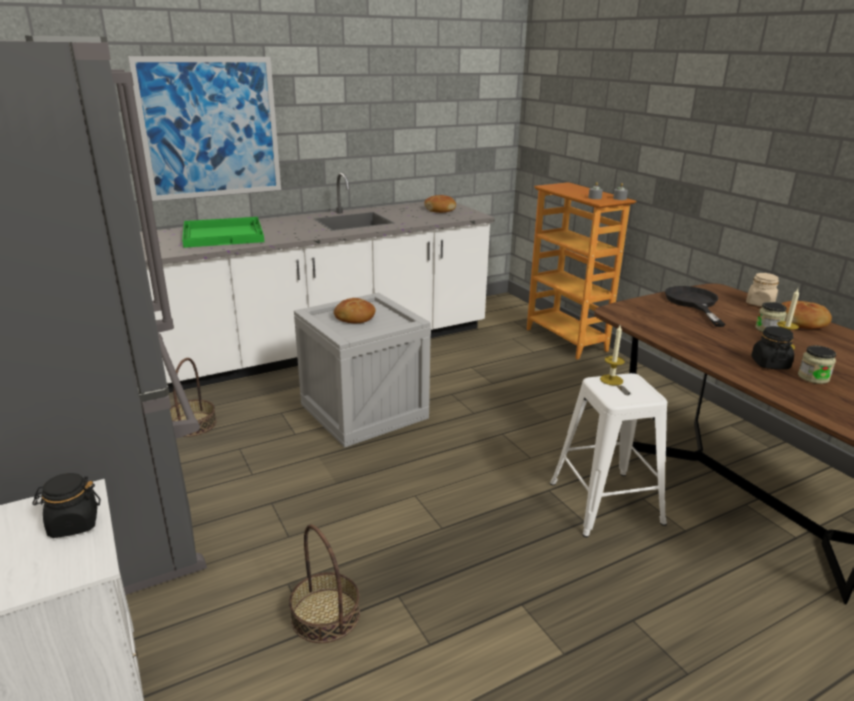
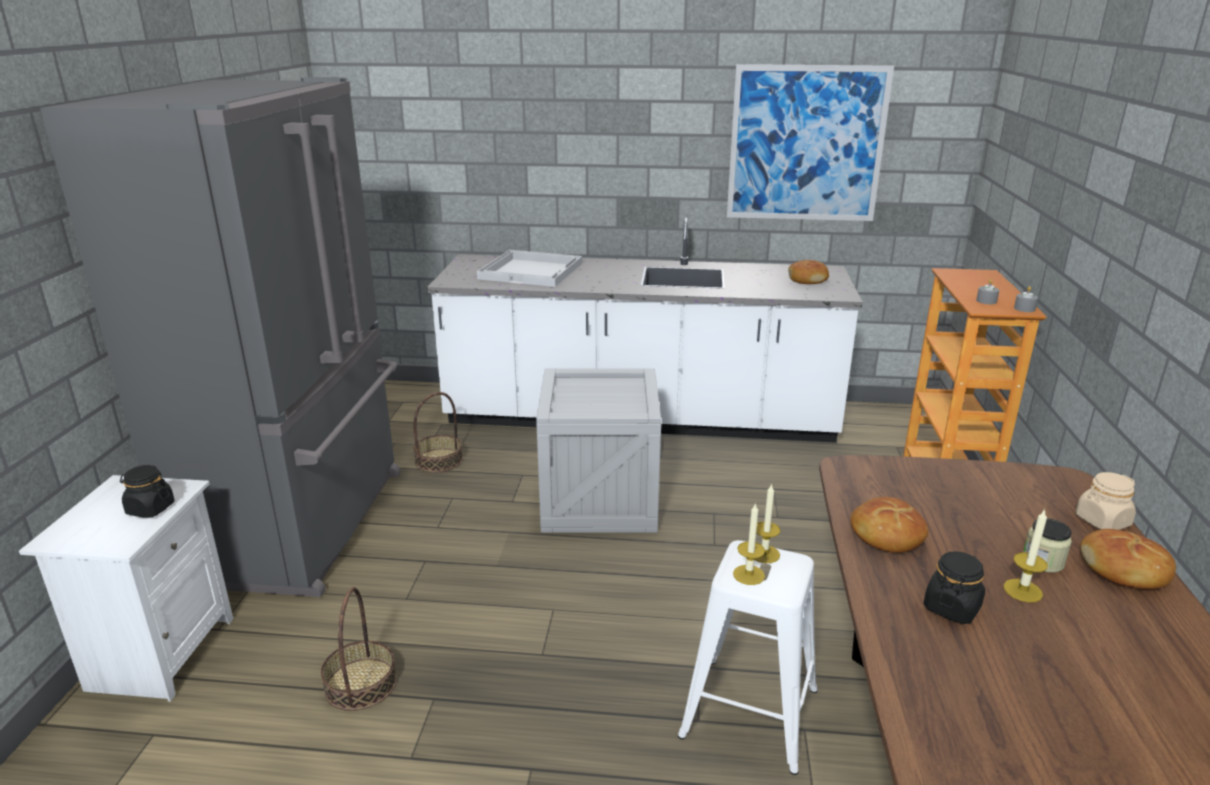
camera: 35 degrees right, 0 degrees up
picture [128,56,281,201] -> picture moved to [727,64,894,221]
green tray [182,217,264,248] -> white tray [477,250,582,287]
bread [334,298,375,323] -> bread moved to [850,497,929,553]
black frying pan [665,286,725,327] -> none
jar [798,346,836,384] -> none
none -> candle [733,503,765,585]

